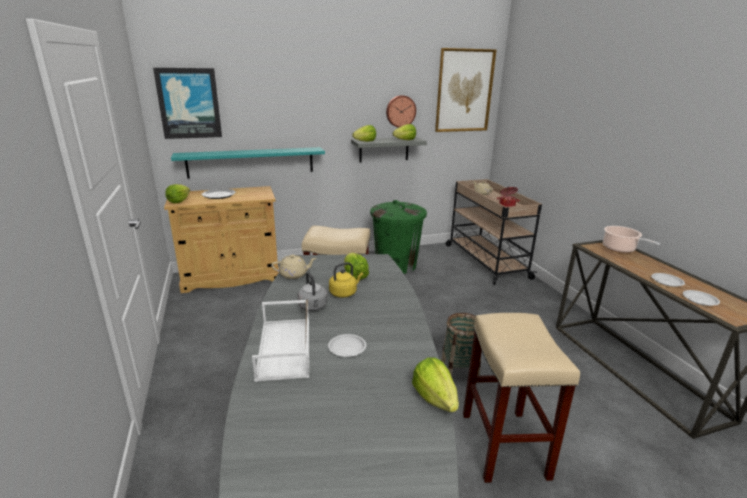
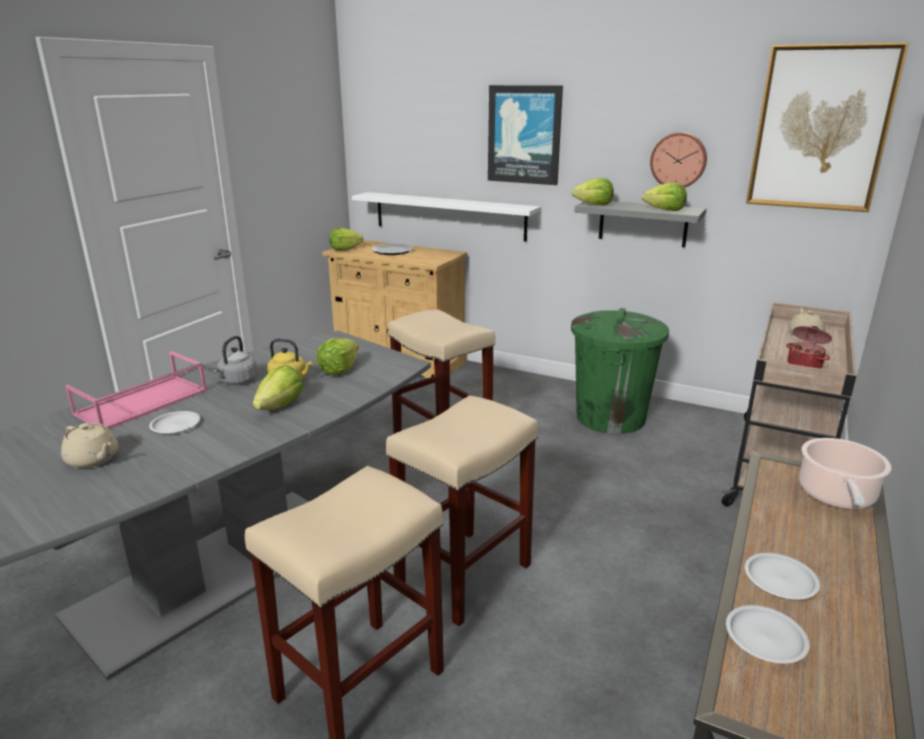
camera: 45 degrees right, 0 degrees up
picture [153,68,222,139] -> picture moved to [488,85,563,185]
turquoise shelf [171,147,325,179] -> white shelf [352,192,541,242]
white tray [252,300,309,382] -> pink tray [65,351,207,429]
beige teapot [271,255,317,279] -> beige teapot moved to [61,423,118,468]
lettuce [412,358,459,412] -> lettuce moved to [253,365,303,410]
basket [441,313,481,377] -> beige stool [386,395,538,626]

